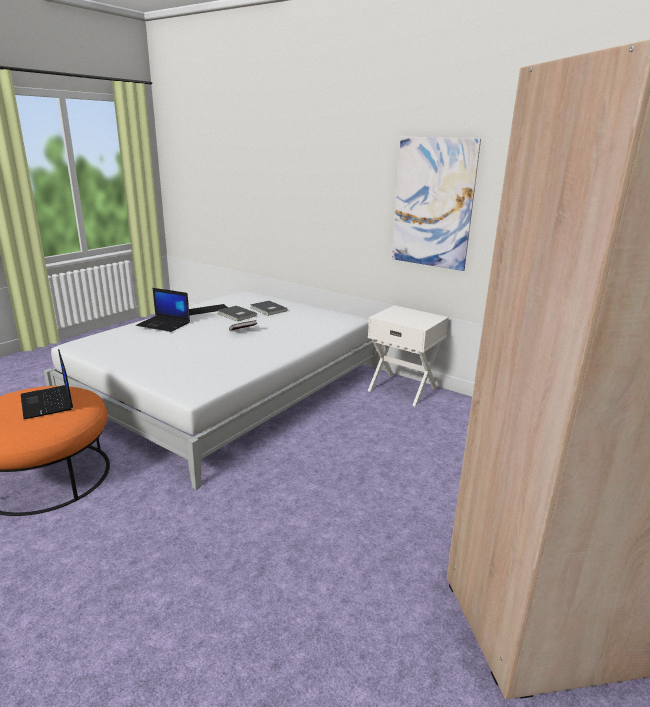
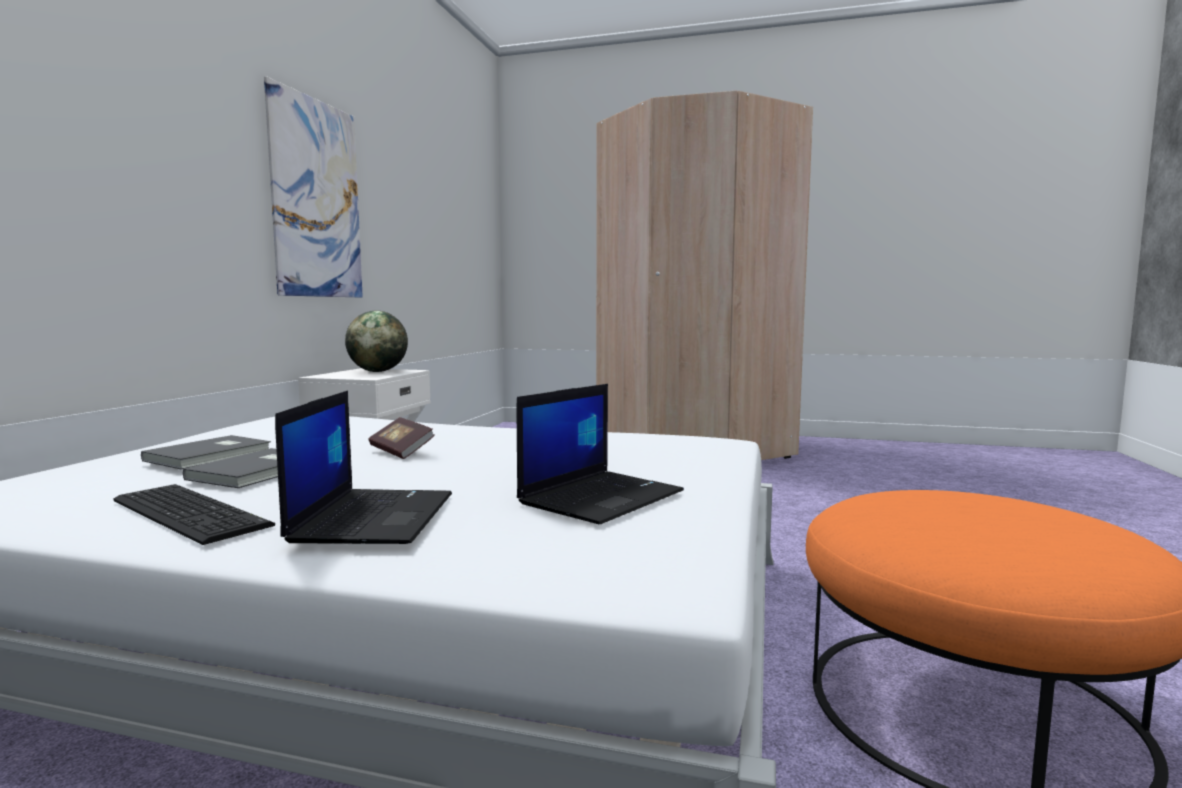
camera: 110 degrees left, 15 degrees down
laptop [21,349,73,419] -> laptop moved to [516,384,684,524]
none -> globe [345,311,408,372]

